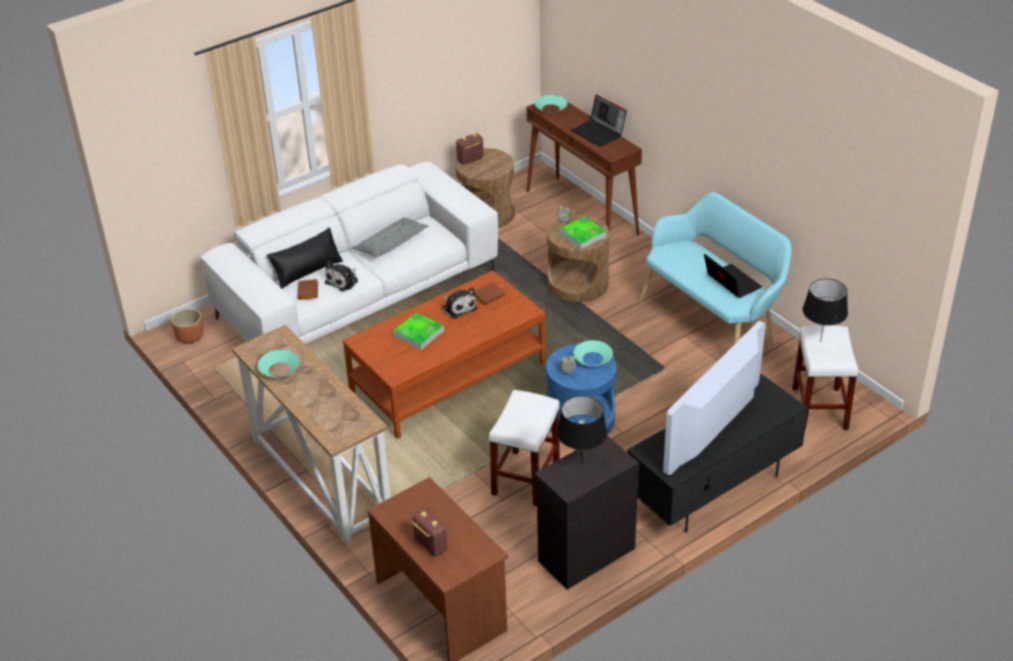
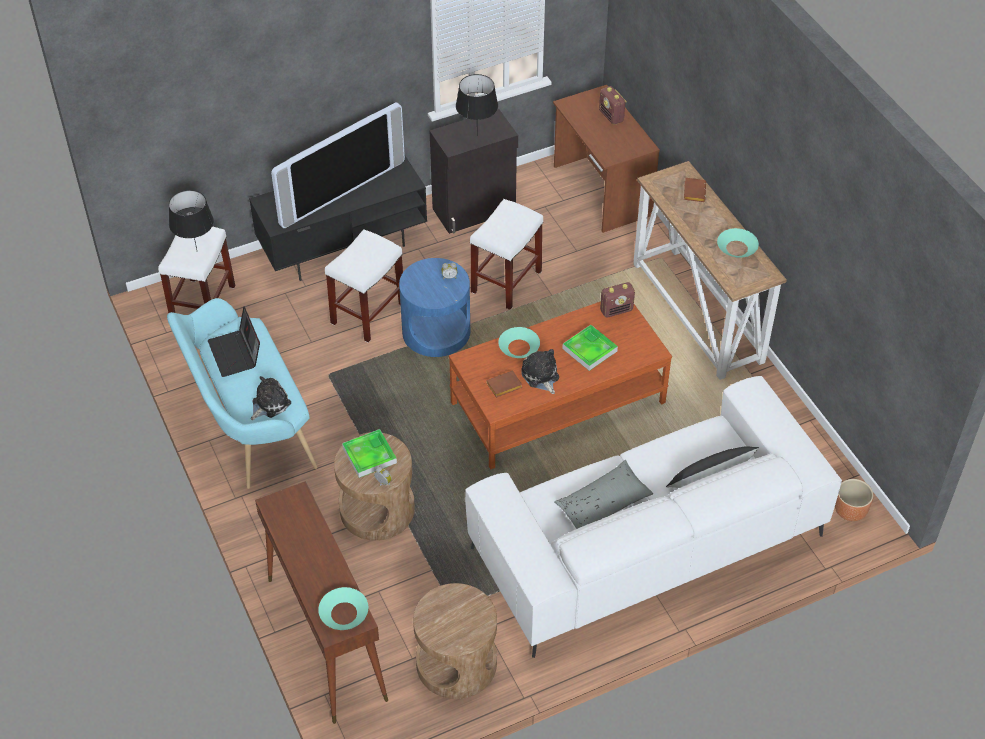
camera: 170 degrees left, 10 degrees up
brown book [298,279,318,300] -> brown book moved to [684,178,706,202]
plush toy [325,261,358,291] -> plush toy moved to [251,376,291,420]
radio [456,133,483,165] -> radio moved to [600,282,635,317]
laptop [571,95,627,147] -> none
turquoise bowl [573,340,613,366] -> turquoise bowl moved to [498,327,540,358]
none -> white stool [325,229,403,343]

